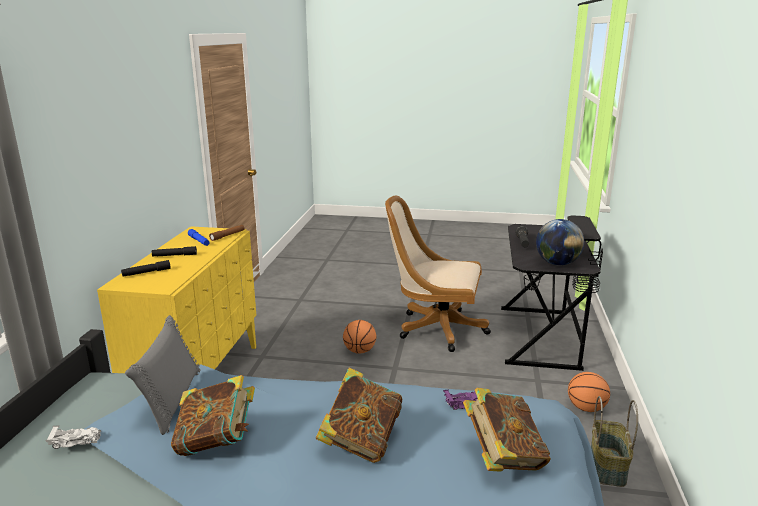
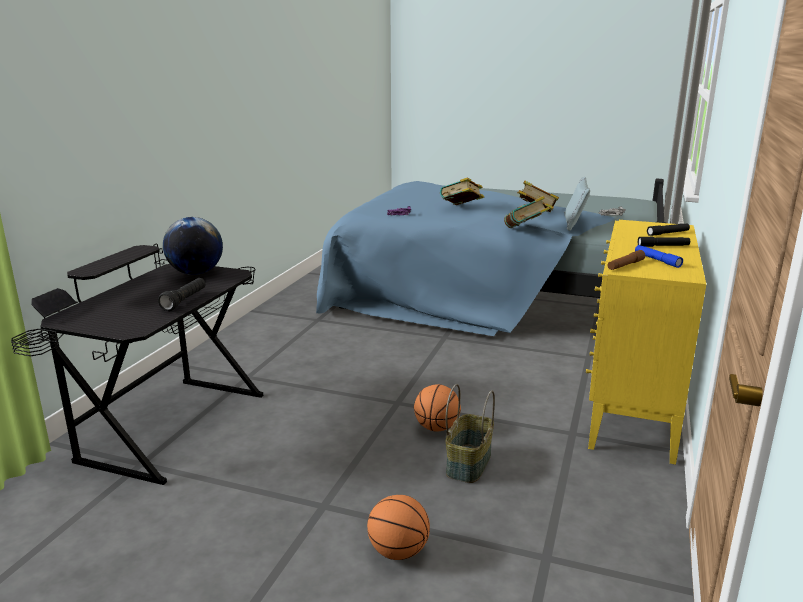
camera: 170 degrees left, 0 degrees up
grey pillow [125,315,200,435] -> blue pillow [564,177,590,231]
office chair [385,196,491,352] -> none
book [463,388,551,472] -> book moved to [504,196,550,228]
basketball [568,372,610,412] -> basketball moved to [367,495,430,560]
basket [591,396,638,487] -> basket moved to [446,384,495,483]

